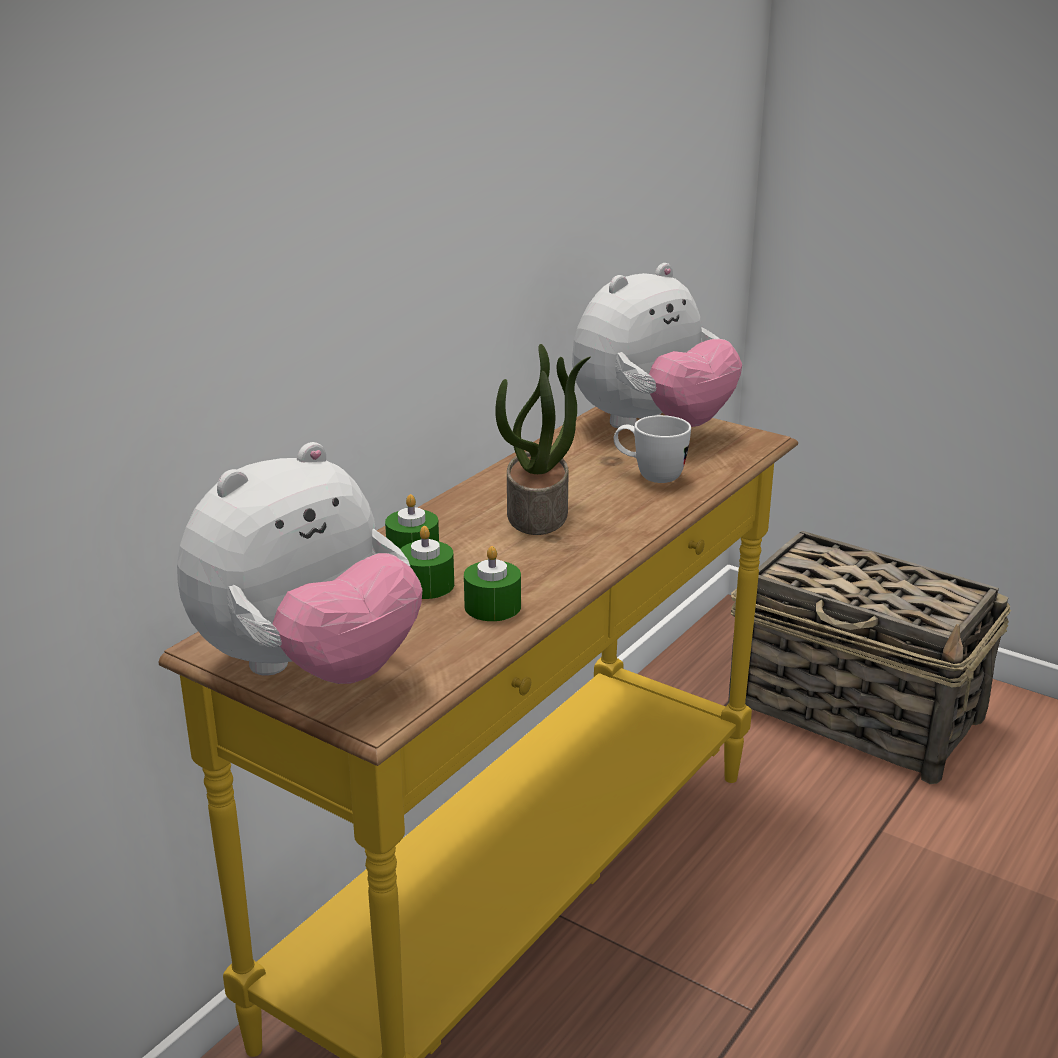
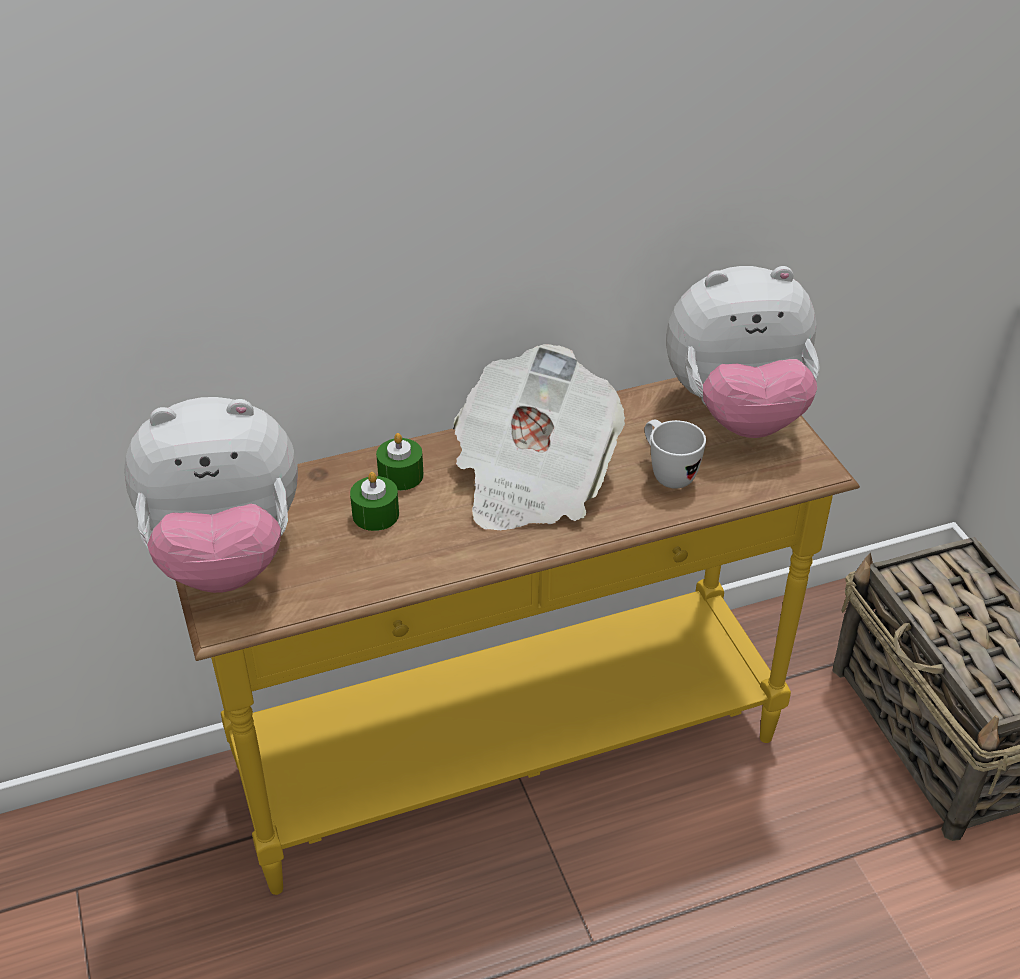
camera: 35 degrees right, 15 degrees up
green candle [464,546,521,621] -> none
potted plant [495,344,591,535] -> newspaper [453,344,625,530]

